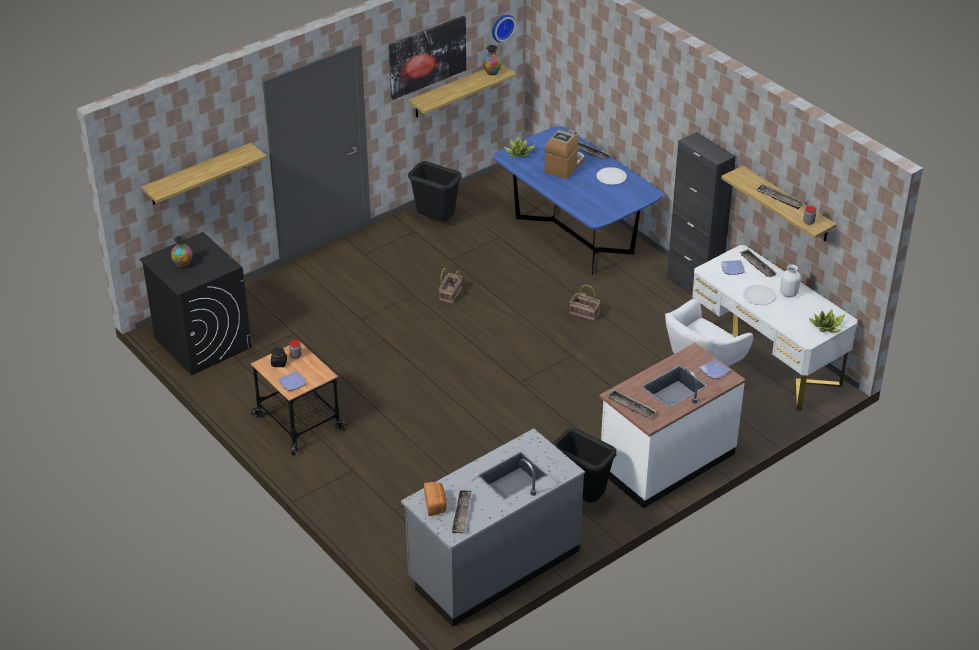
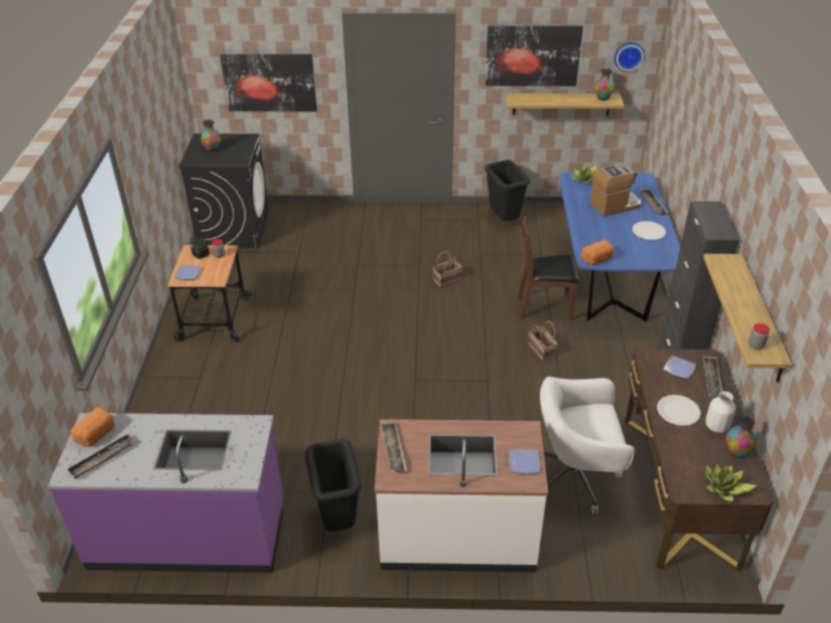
camera: 40 degrees right, 0 degrees up
shelf [141,143,267,205] -> picture [220,54,317,112]
grey counter [401,428,585,627] -> purple counter [48,413,284,573]
white desk [692,245,857,411] -> brown desk [625,349,775,571]
tray [756,184,805,210] -> none
none -> brown chair [517,216,579,320]
none -> bread [581,240,614,265]
none -> vase [726,416,757,459]

